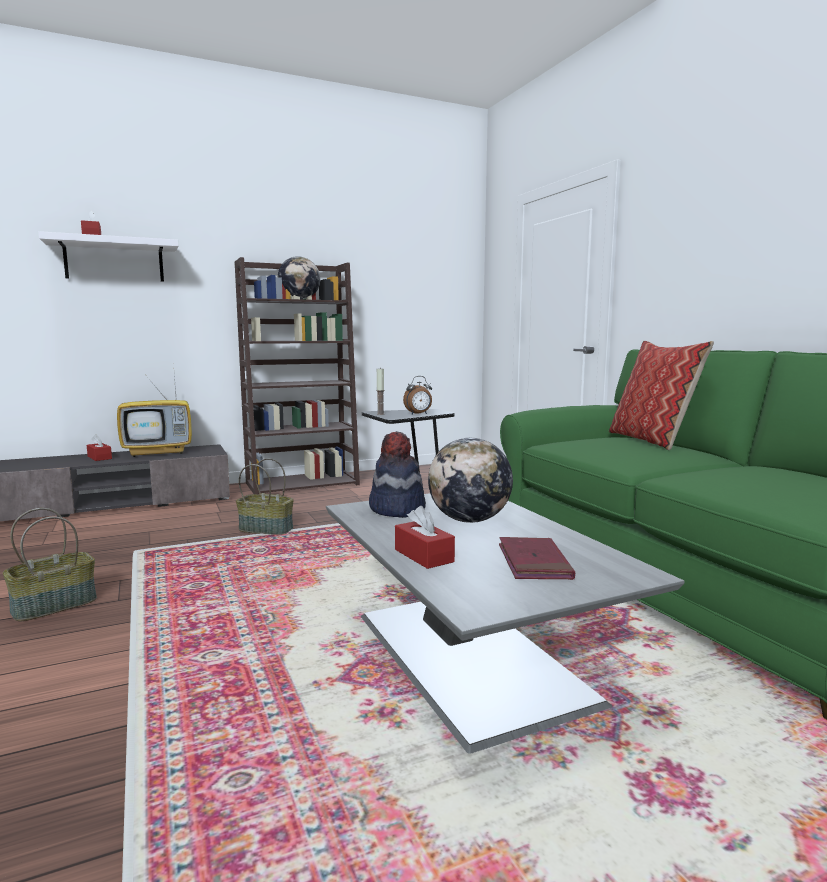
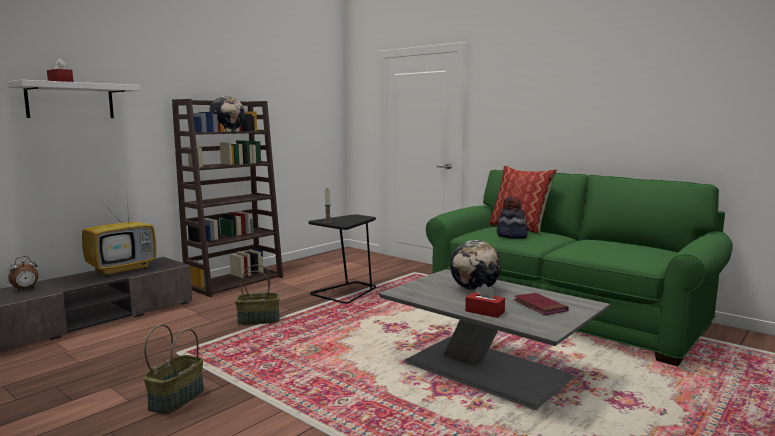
camera: 25 degrees left, 0 degrees up
red tissue box [87,434,112,461] -> none
hat [369,431,426,518] -> hat moved to [497,196,528,239]
alarm clock [403,376,432,414] -> alarm clock moved to [8,256,38,291]

